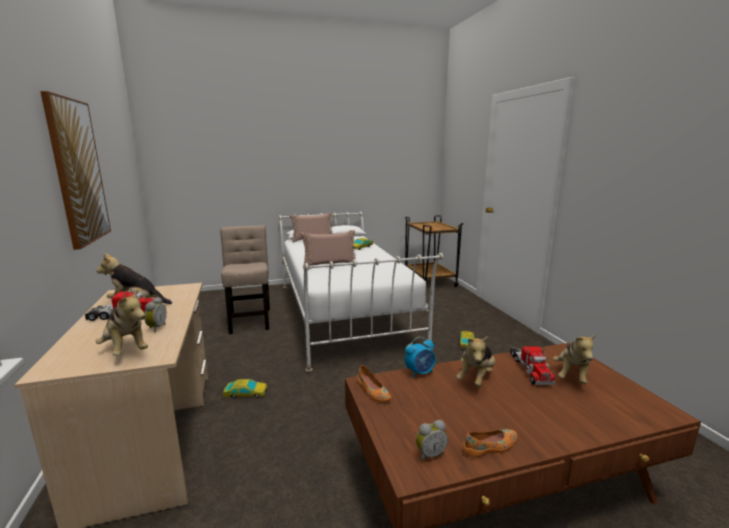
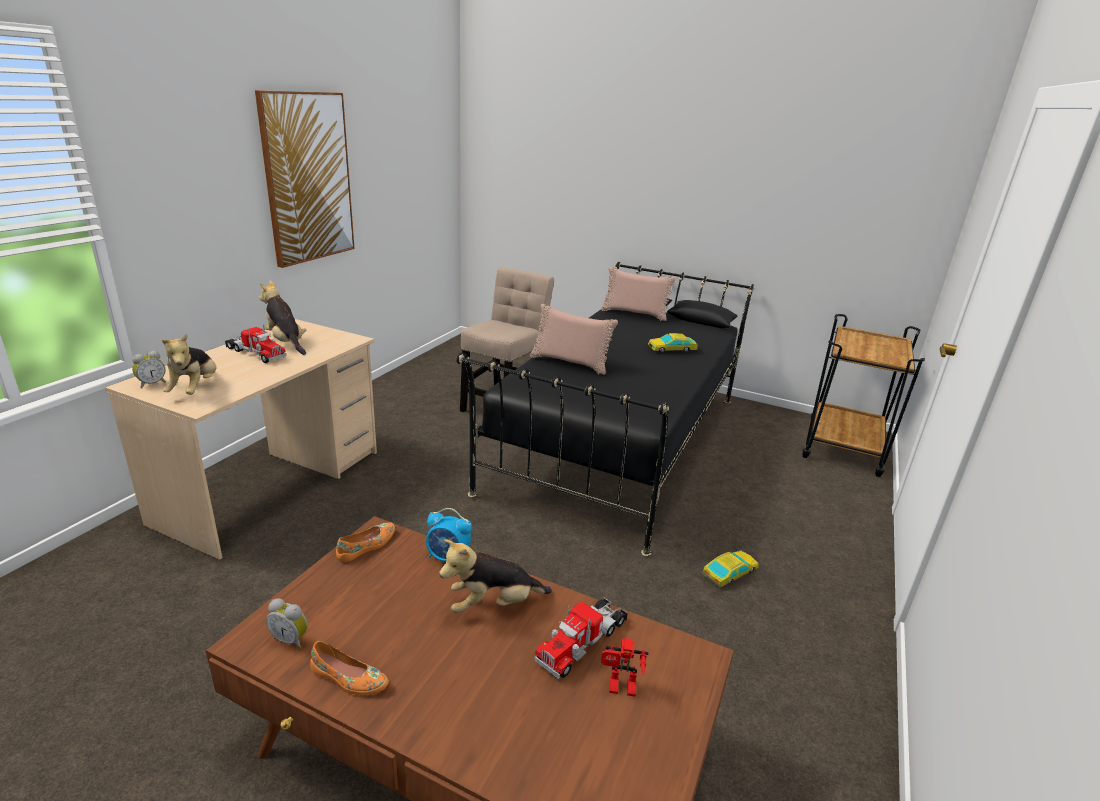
camera: 40 degrees right, 10 degrees up
alarm clock [144,297,167,332] -> alarm clock moved to [132,351,166,388]
toy car [223,379,267,399] -> none
white bed [279,211,444,372] -> black bed [456,262,755,557]
orange shoe [357,365,392,402] -> orange shoe turned 150 degrees counterclockwise [336,522,395,562]
plush toy [553,334,596,384] -> toy robot [601,638,648,697]

